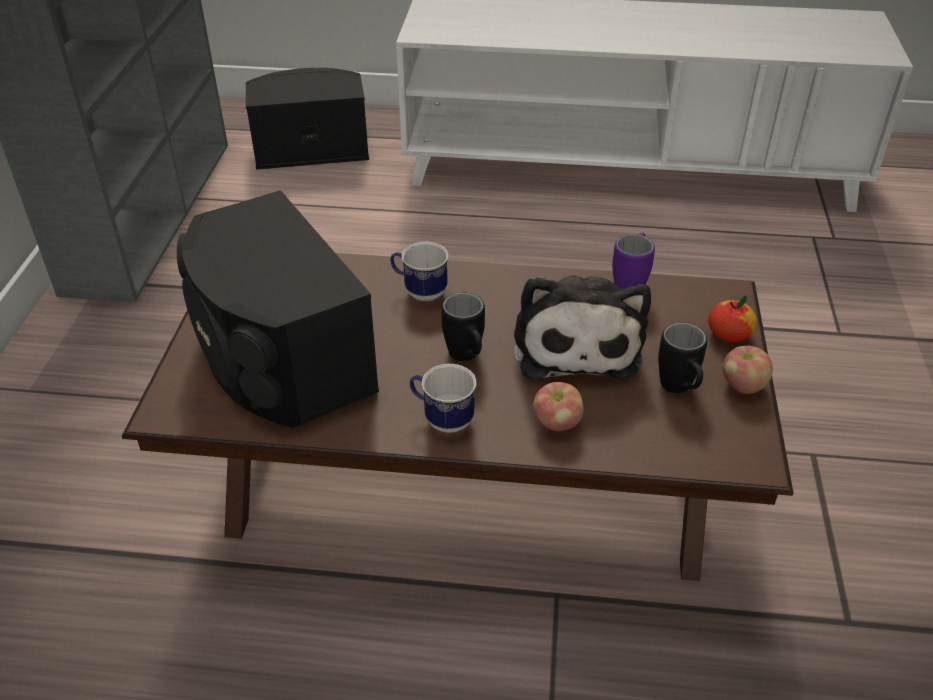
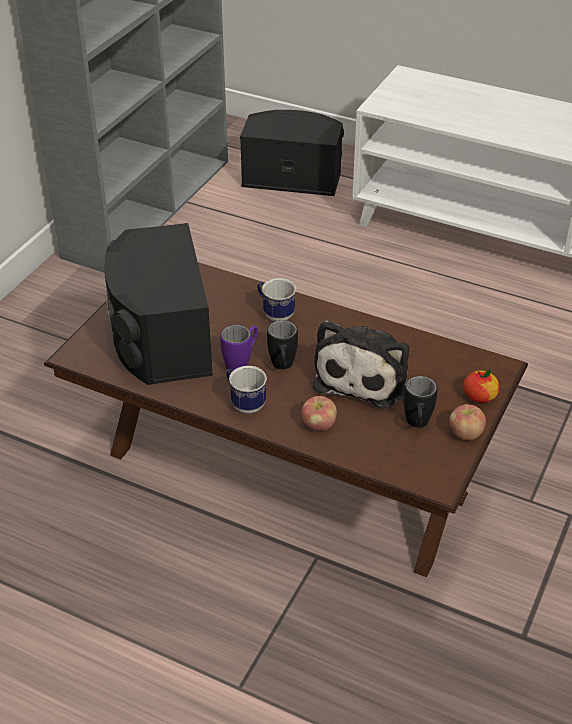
camera: 20 degrees right, 0 degrees up
purple mug [612,232,655,289] -> purple mug moved to [220,325,258,373]

